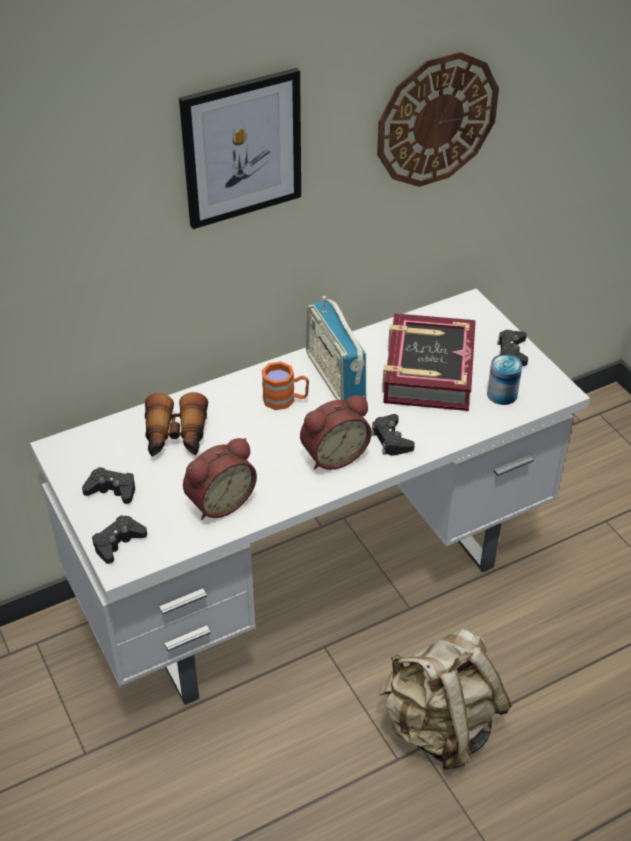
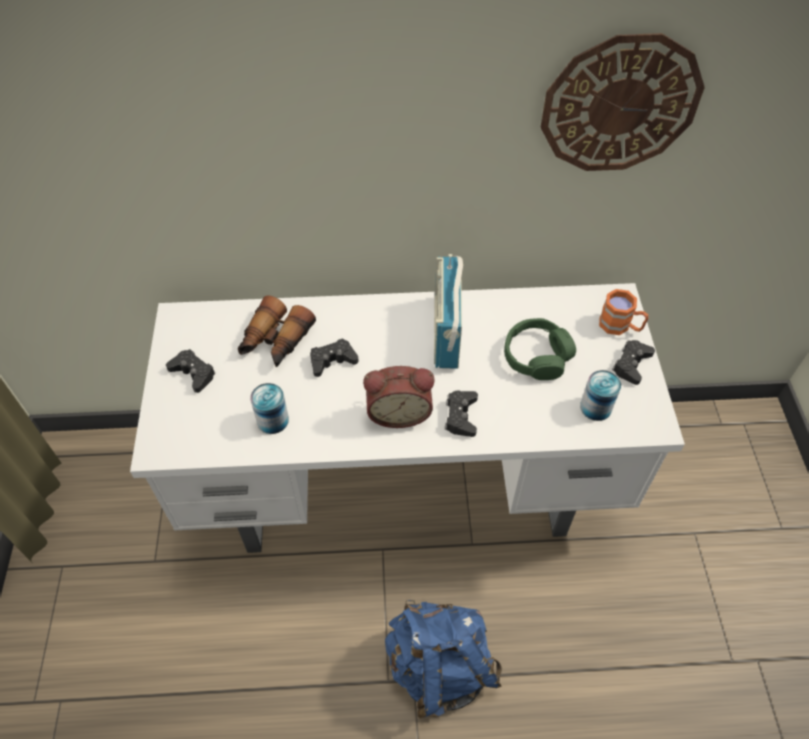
camera: 25 degrees right, 10 degrees up
black game controller [92,515,147,564] -> black game controller moved to [310,338,359,377]
picture [179,68,301,229] -> none
alarm clock [183,438,257,520] -> can [250,383,289,434]
orange mug [262,361,309,410] -> orange mug moved to [599,289,648,335]
beige backpack [379,629,512,770] -> blue backpack [385,600,502,719]
book [382,313,476,411] -> green headphones [504,318,576,380]

